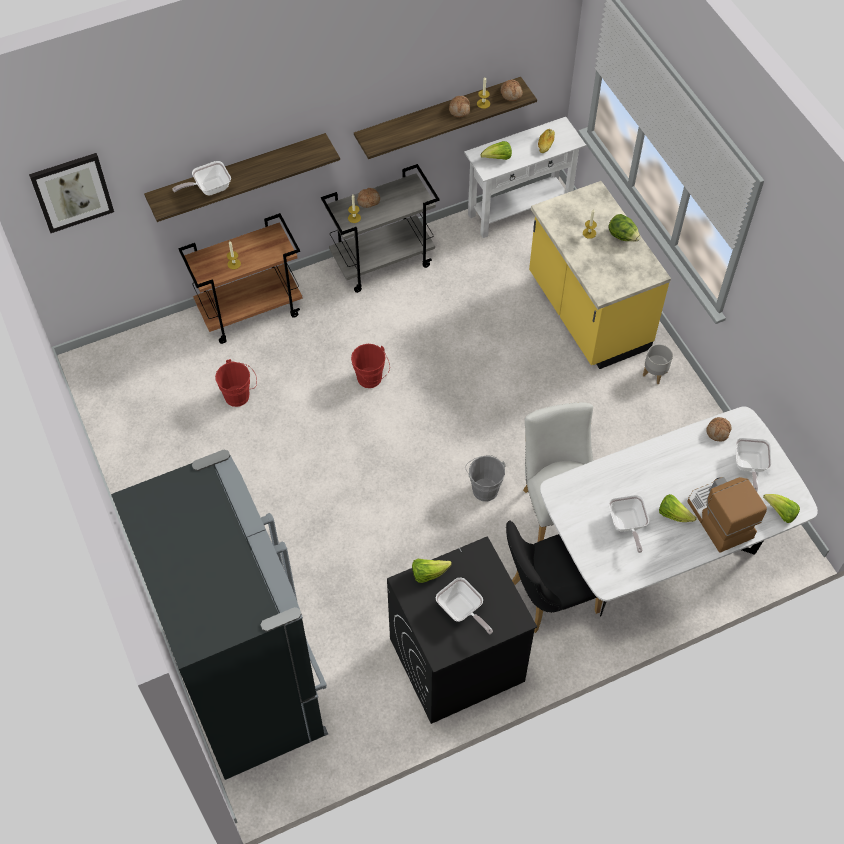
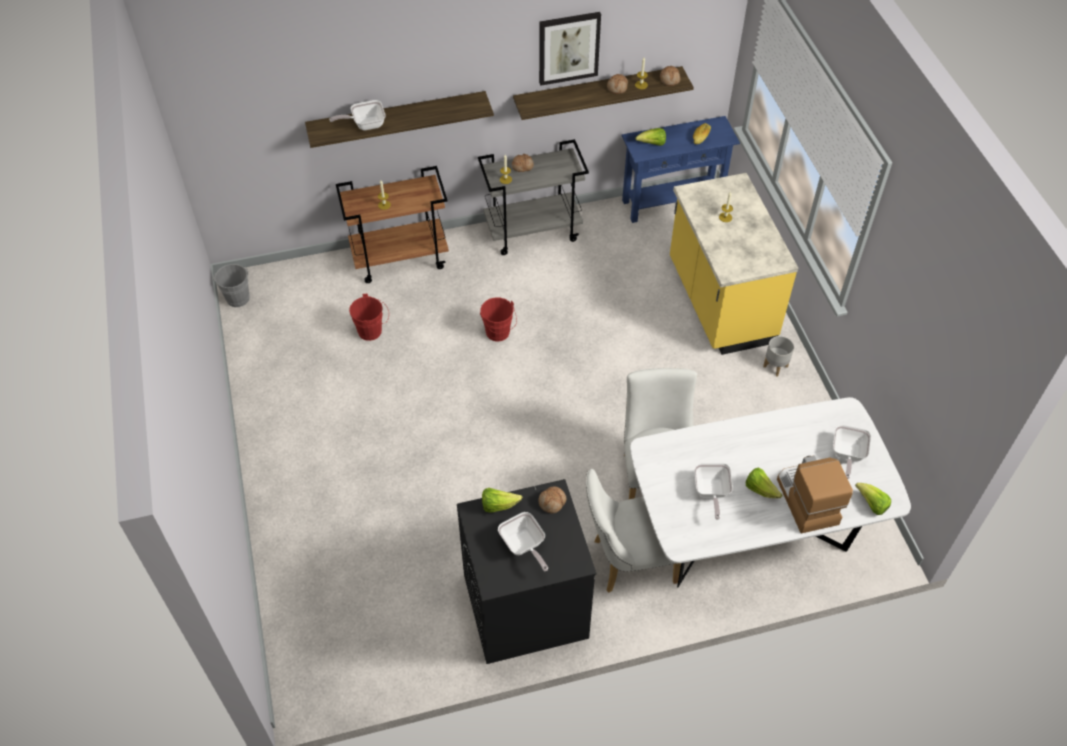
camera: 10 degrees right, 5 degrees down
picture [29,153,114,233] -> picture moved to [539,12,601,86]
black fridge [111,450,328,780] -> none
white console table [464,117,586,238] -> blue console table [622,116,740,223]
grey bucket [465,455,506,502] -> grey bucket moved to [213,264,250,307]
black chair [506,521,602,633] -> white chair [586,469,681,593]
lettuce [609,214,640,241] -> none
bread [706,417,732,442] -> bread moved to [539,487,566,514]

